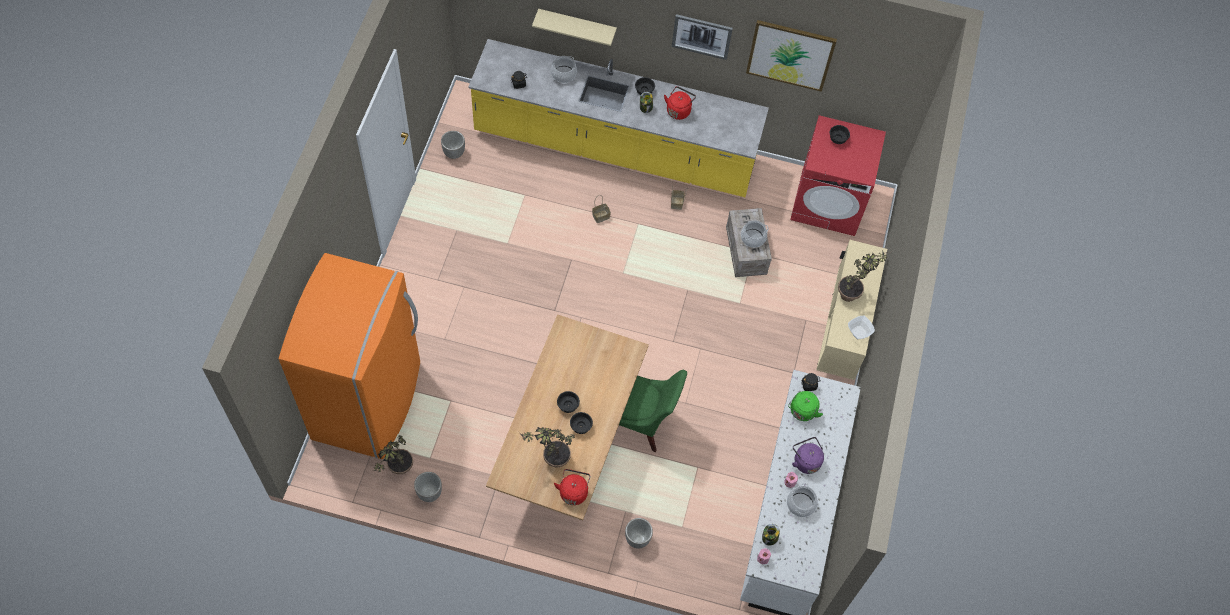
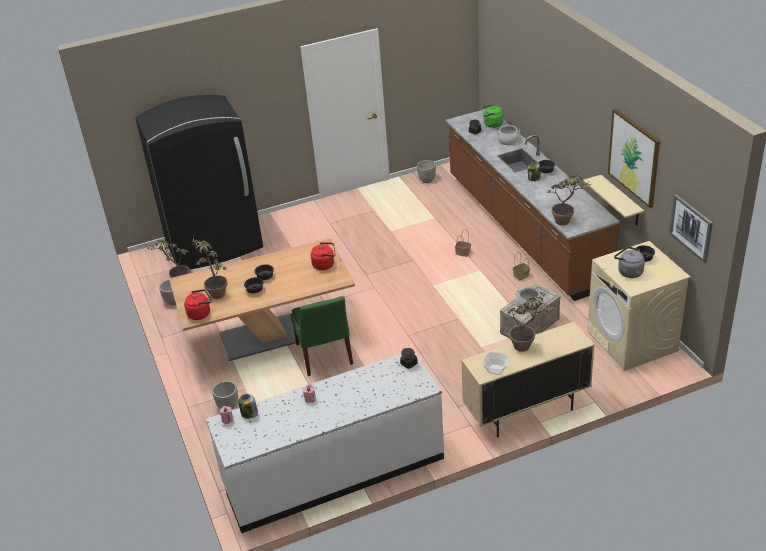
camera: 60 degrees right, 25 degrees down
orange fridge [279,253,420,459] -> black fridge [135,95,263,270]
yellow counter [469,39,769,197] -> brown counter [445,109,620,301]
beige shelf [532,9,617,46] -> beige shelf moved to [583,175,644,225]
red kettle [664,86,696,120] -> red kettle moved to [311,242,335,270]
picture [672,14,733,60] -> picture moved to [669,194,713,263]
cooking pot [787,483,818,517] -> none
green kettle [788,391,823,421] -> green kettle moved to [482,104,503,128]
red washing machine [790,115,886,236] -> beige washing machine [587,241,691,371]
purple kettle [792,437,824,474] -> none
none -> potted plant [547,175,591,225]
none -> grey kettle [614,247,645,278]

